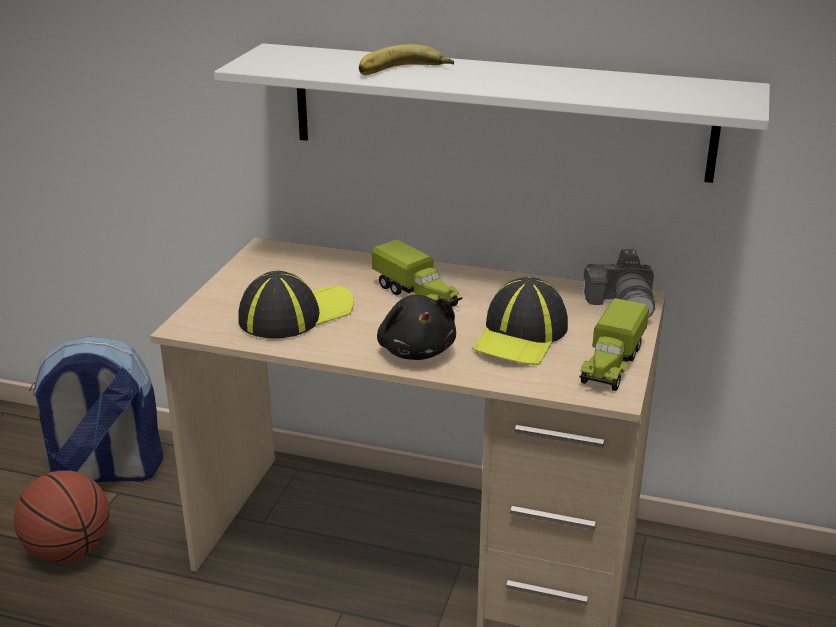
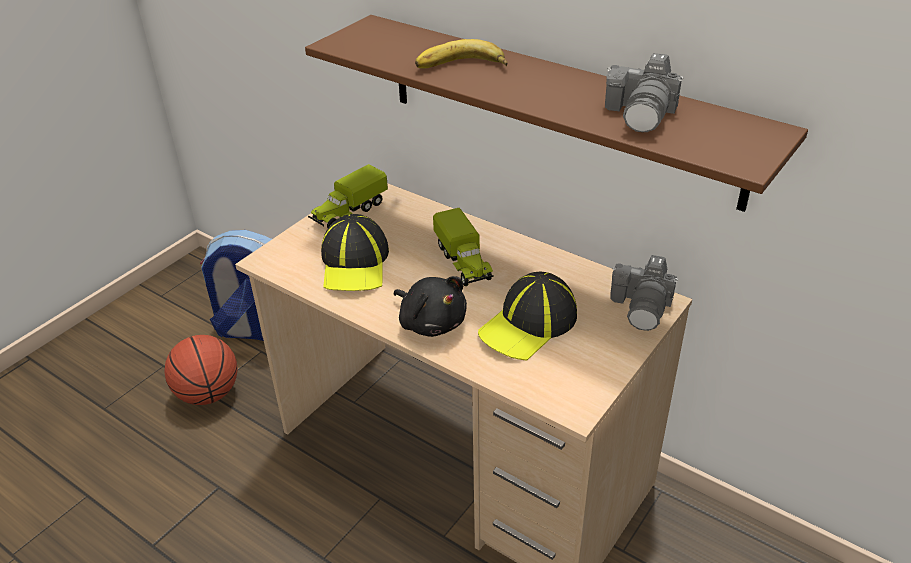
camera: 20 degrees right, 10 degrees up
white shelf [214,43,770,183] -> brown shelf [305,15,808,212]
cap [238,271,354,338] -> cap turned 105 degrees clockwise [321,214,389,291]
black plush toy [377,295,456,360] -> black plush toy turned 45 degrees counterclockwise [394,276,467,337]
toy truck [579,298,649,391] -> toy truck moved to [308,164,388,228]
none -> camera [605,53,683,132]

